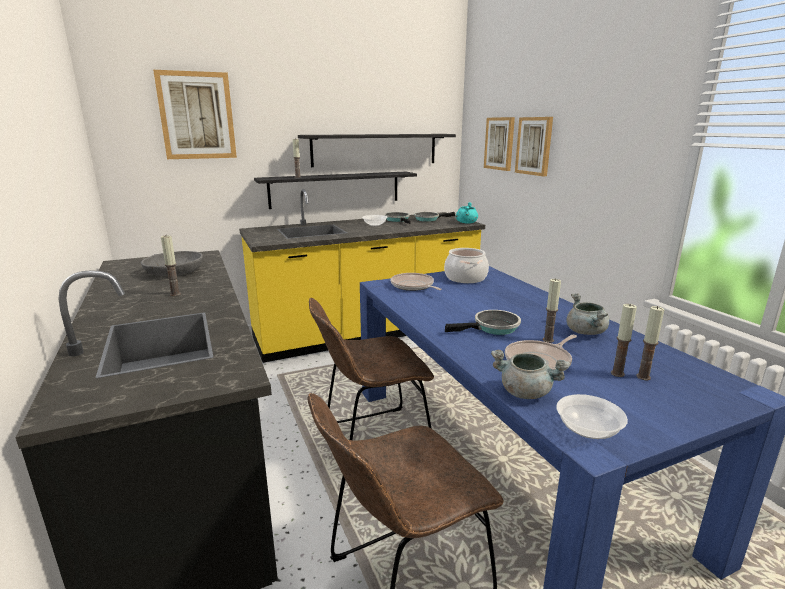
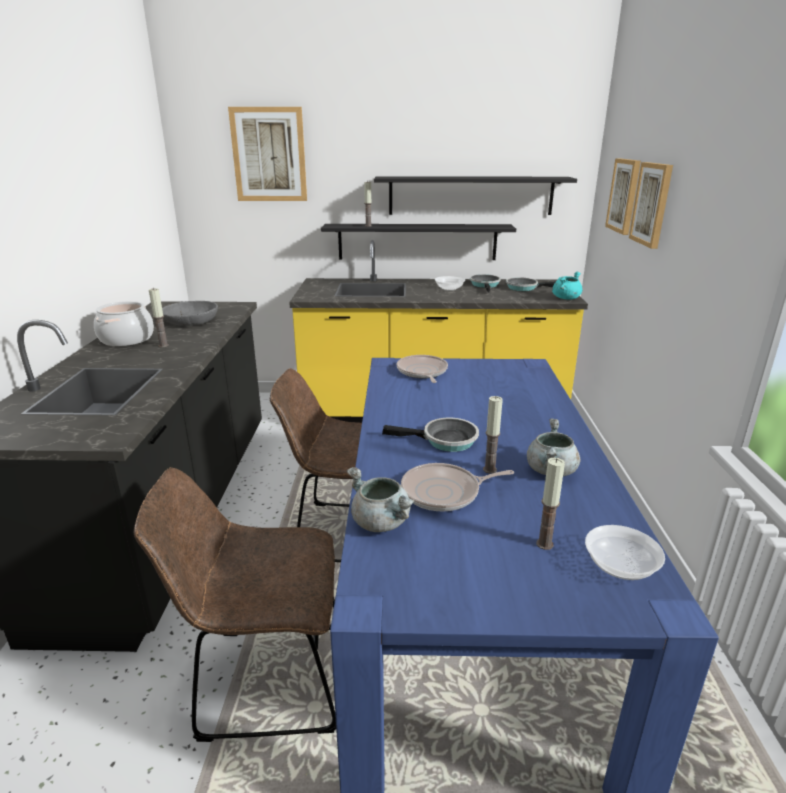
camera: 25 degrees right, 5 degrees up
cooking pot [444,248,489,283] -> cooking pot moved to [94,301,154,346]
bowl [556,394,628,439] -> bowl moved to [585,525,665,580]
candle [611,304,637,377] -> none

